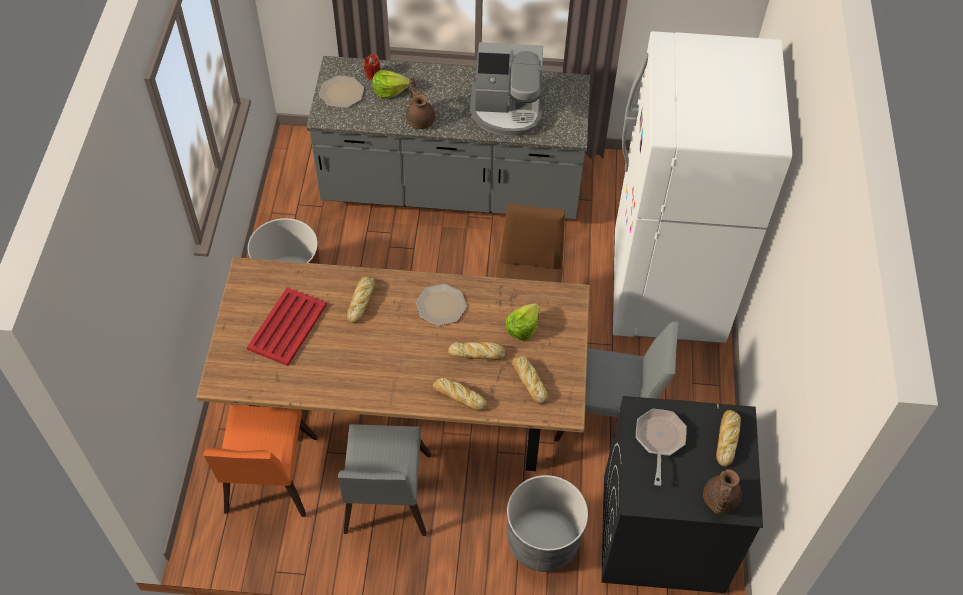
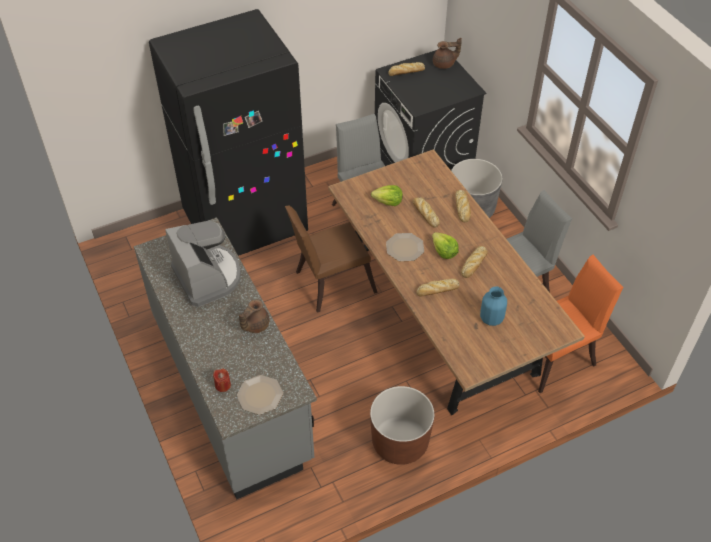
camera: 120 degrees left, 5 degrees down
red tray [247,287,327,366] -> blue vase [480,286,507,326]
lettuce [372,70,410,98] -> lettuce moved to [432,232,459,259]
bread [512,356,548,404] -> bread moved to [461,246,488,278]
white fridge [613,31,792,343] -> black fridge [149,9,308,256]
frying pan [636,409,687,486] -> none

